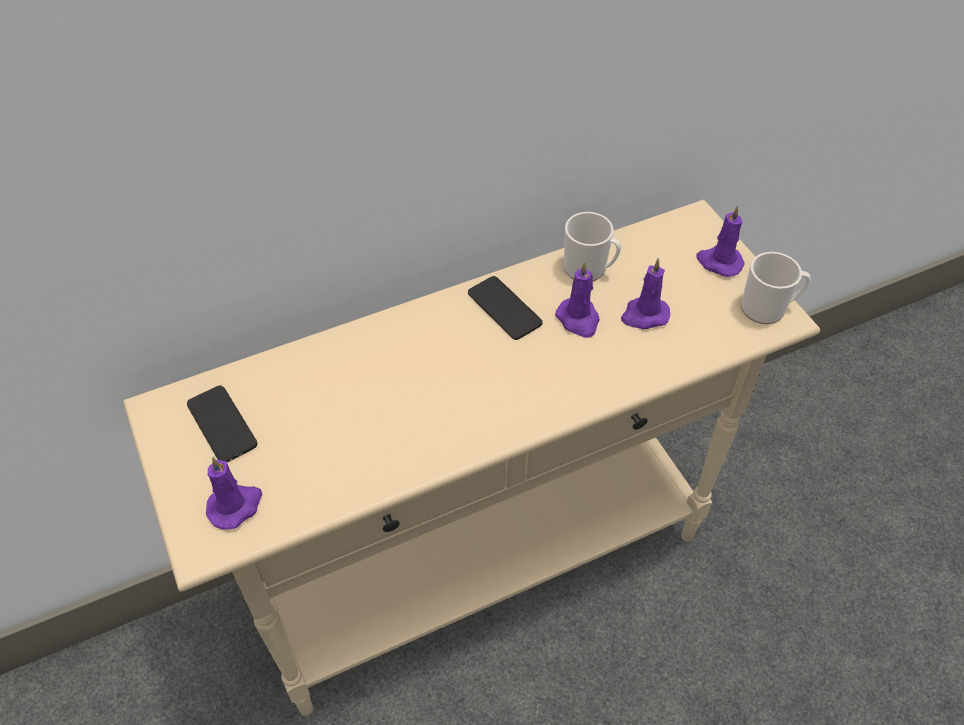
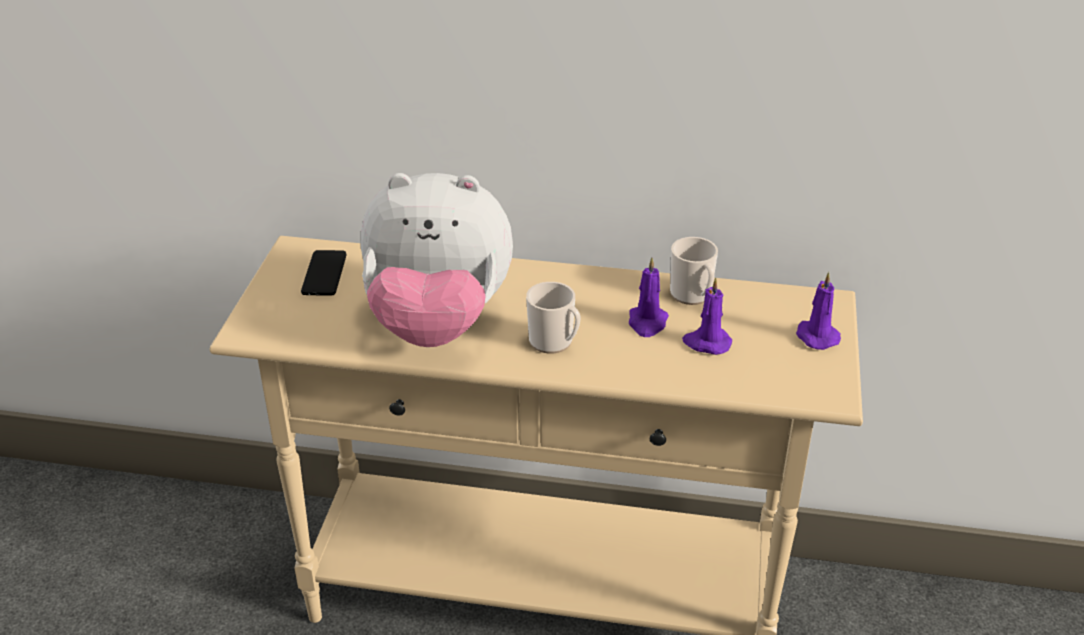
camera: 35 degrees right, 15 degrees down
purple candle [206,457,262,530] -> none
phone [468,276,543,340] -> none
mug [741,252,811,324] -> mug moved to [526,282,581,354]
none -> plush toy [361,173,513,347]

